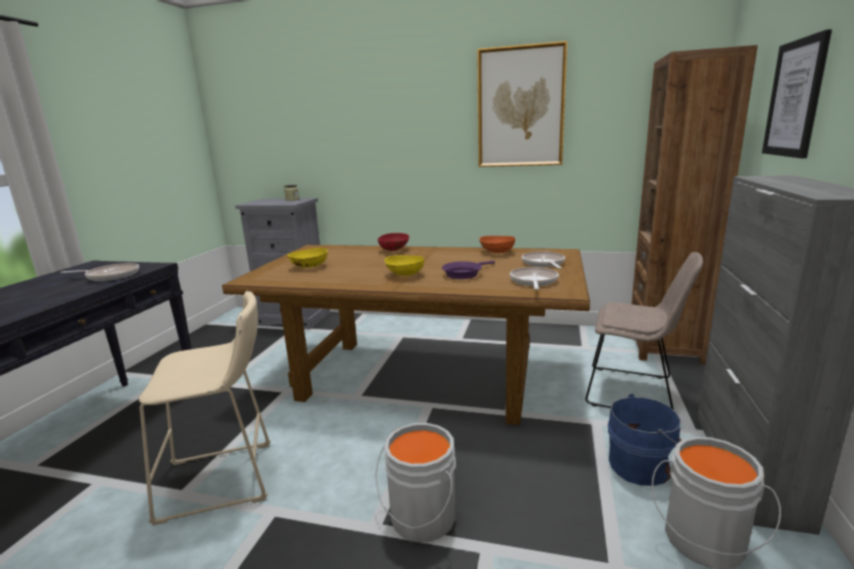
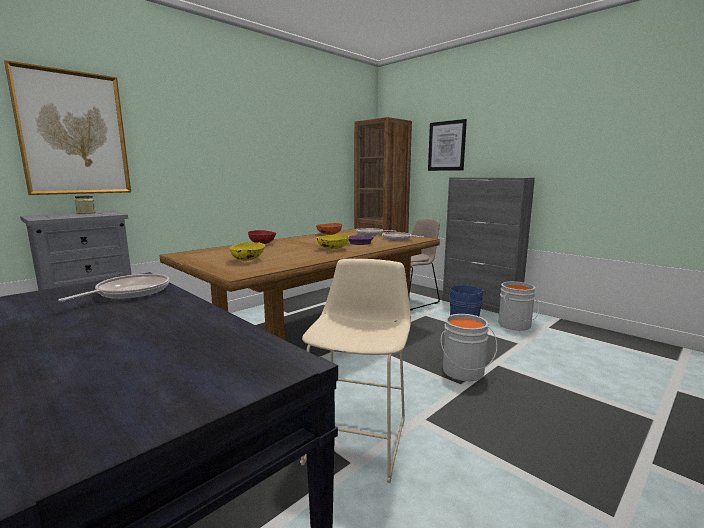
camera: 60 degrees left, 5 degrees down
picture [477,41,567,167] -> picture moved to [4,60,131,195]

